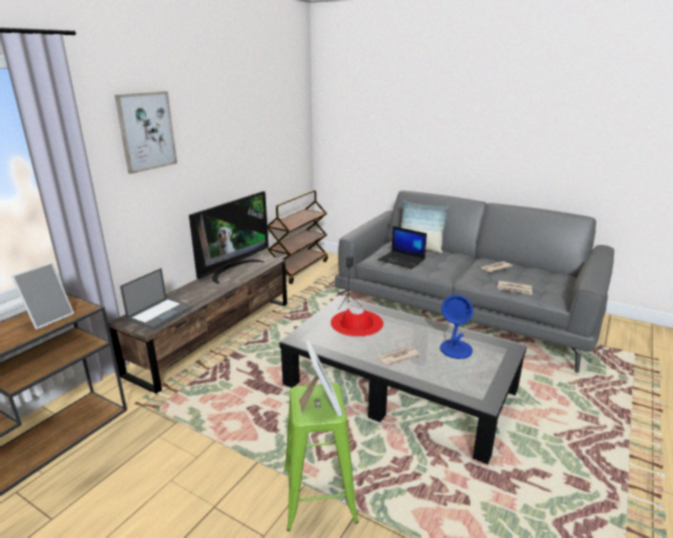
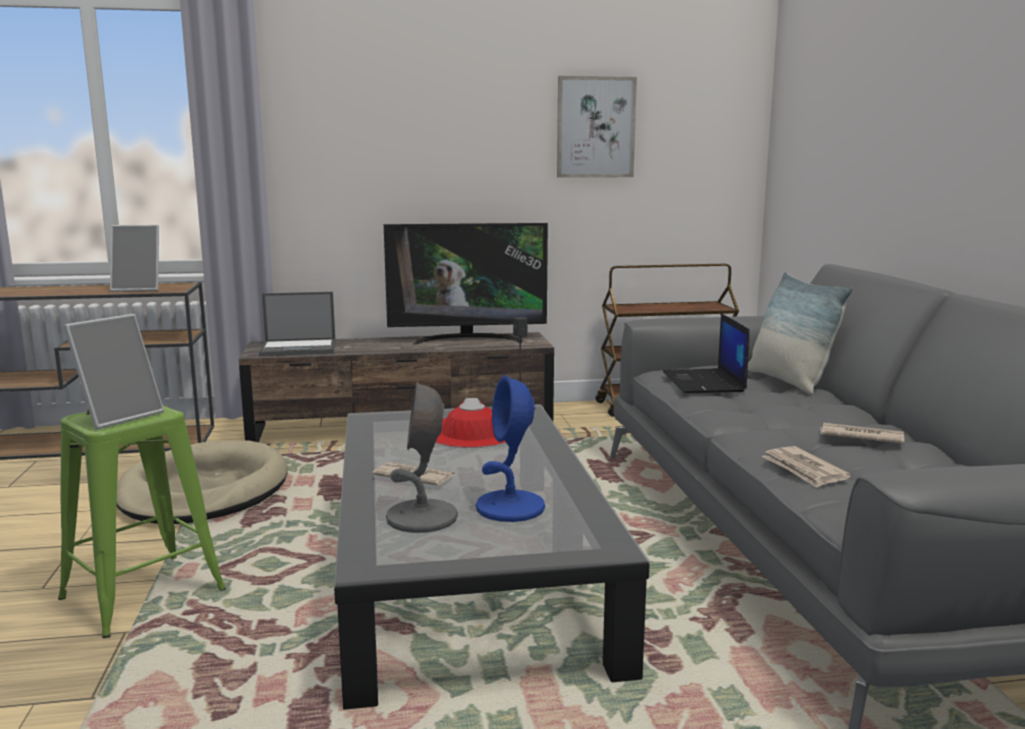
camera: 50 degrees right, 10 degrees down
picture [115,91,177,174] -> picture moved to [557,76,637,178]
none -> beige dog bed [116,441,288,524]
none -> grey table lamp [386,381,458,533]

